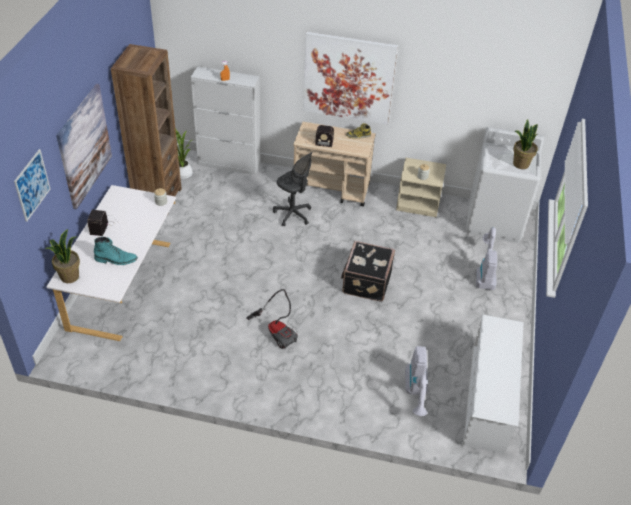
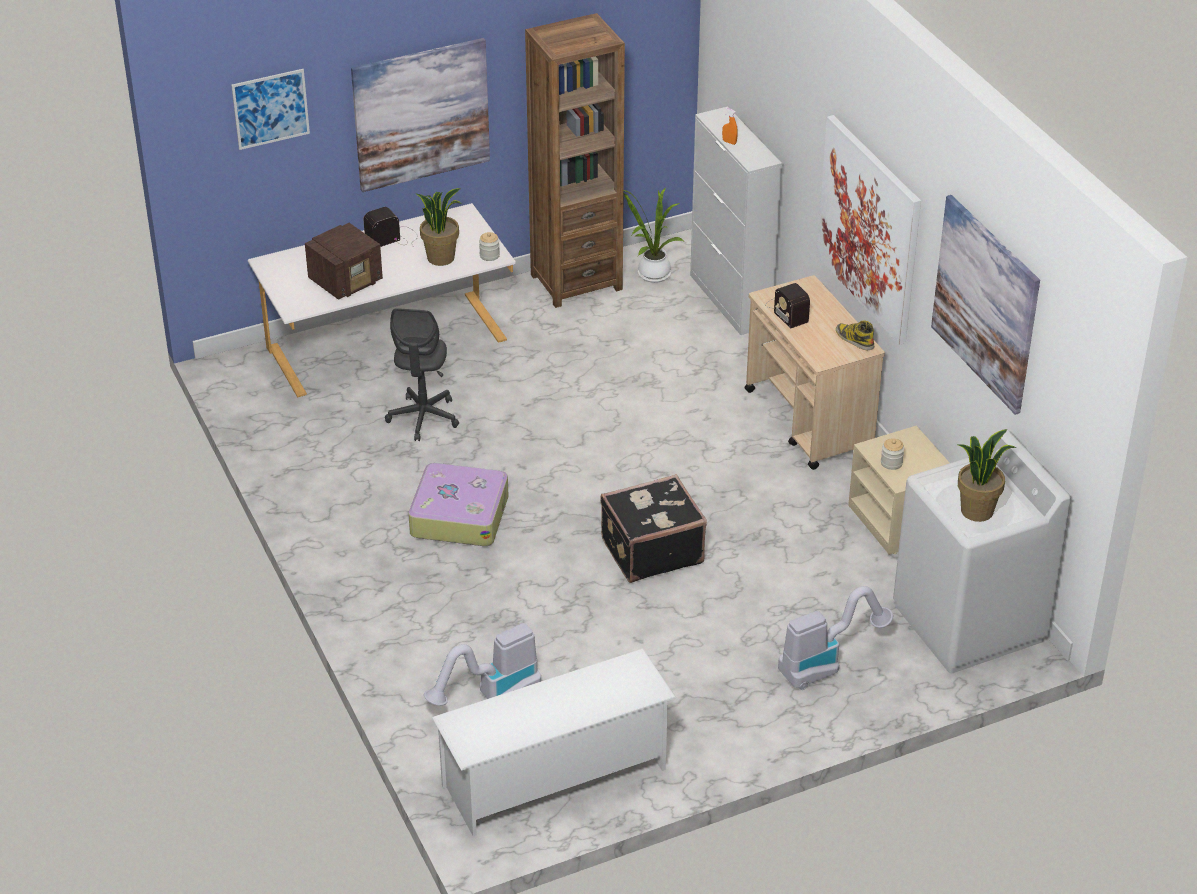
camera: 55 degrees right, 5 degrees down
potted plant [45,229,80,283] -> potted plant moved to [415,188,462,266]
turquoise boot [94,237,138,265] -> radio [305,223,383,300]
vacuum cleaner [246,289,298,349] -> suitcase [408,462,508,546]
grey office chair [273,152,312,227] -> grey office chair moved to [385,308,459,441]
none -> picture [931,195,1040,415]

